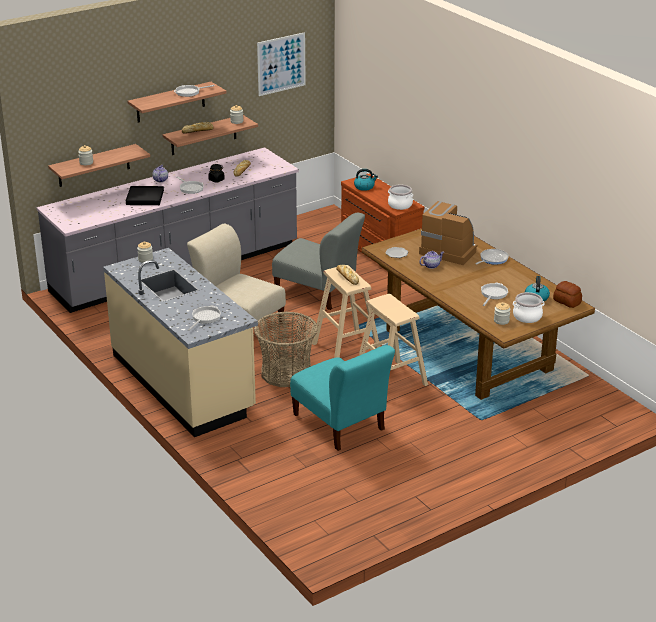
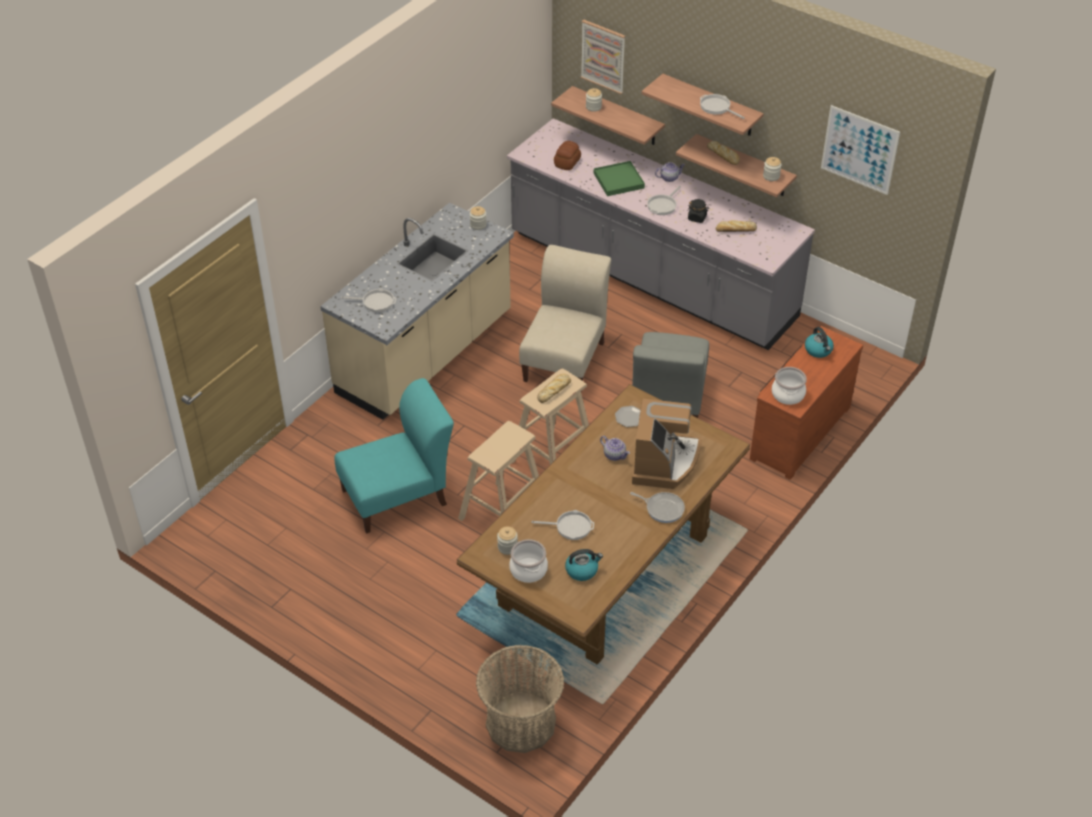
camera: 70 degrees right, 15 degrees up
black tray [126,186,164,205] -> green tray [594,161,645,196]
basket [254,312,318,387] -> basket moved to [476,645,564,753]
turquoise chair [290,345,395,451] -> turquoise chair turned 150 degrees counterclockwise [334,378,454,533]
bread [553,281,582,308] -> bread moved to [554,141,581,170]
none -> picture [581,19,626,94]

